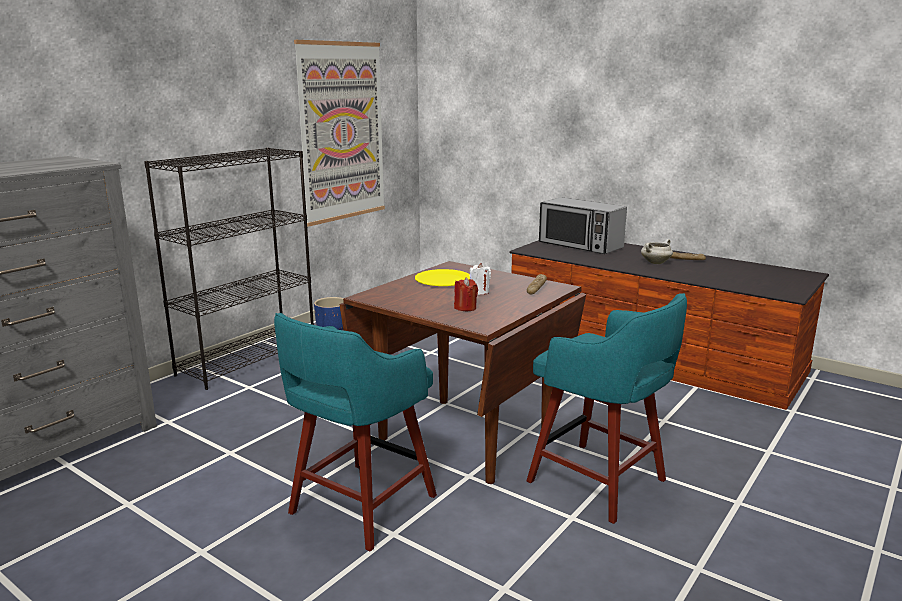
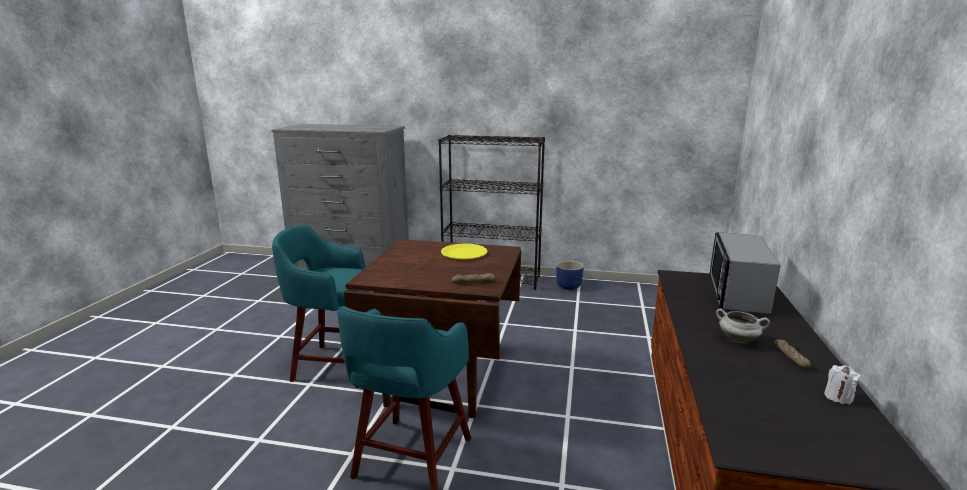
camera: 65 degrees right, 0 degrees up
picture [294,40,385,227] -> none
red candle [454,277,478,311] -> none
white candle [469,263,491,295] -> white candle moved to [824,365,861,405]

